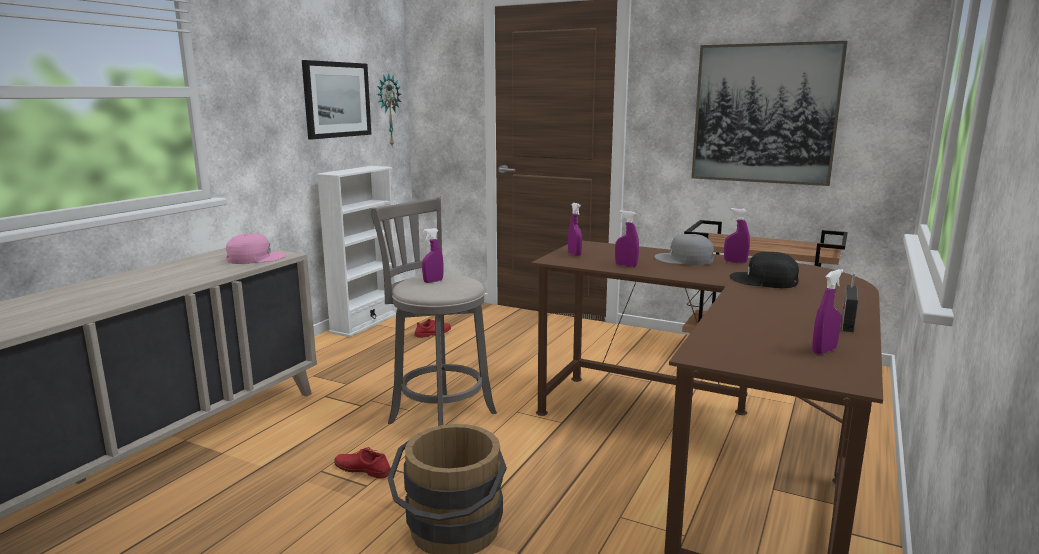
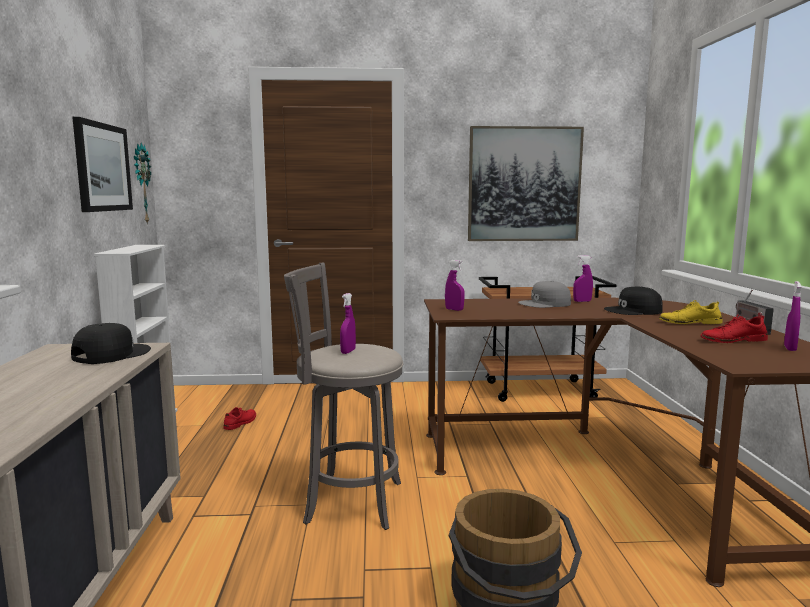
camera: 30 degrees left, 5 degrees down
pink cap [226,234,286,264] -> black cap [71,323,151,364]
red shoe [334,447,391,479] -> red shoe moved to [700,315,768,343]
purple spray bottle [615,210,639,267] -> none
none -> yellow shoe [659,300,723,324]

